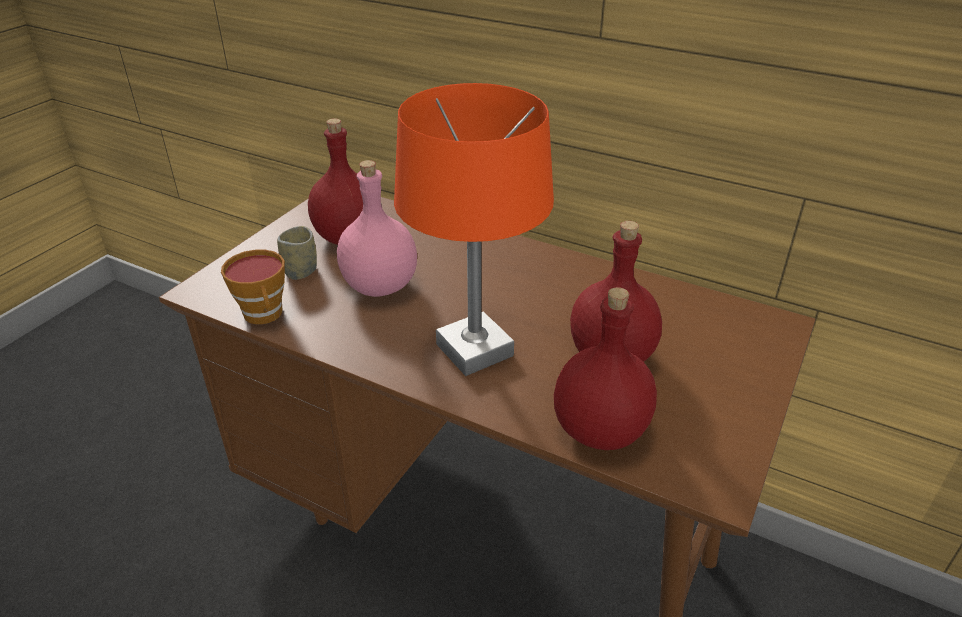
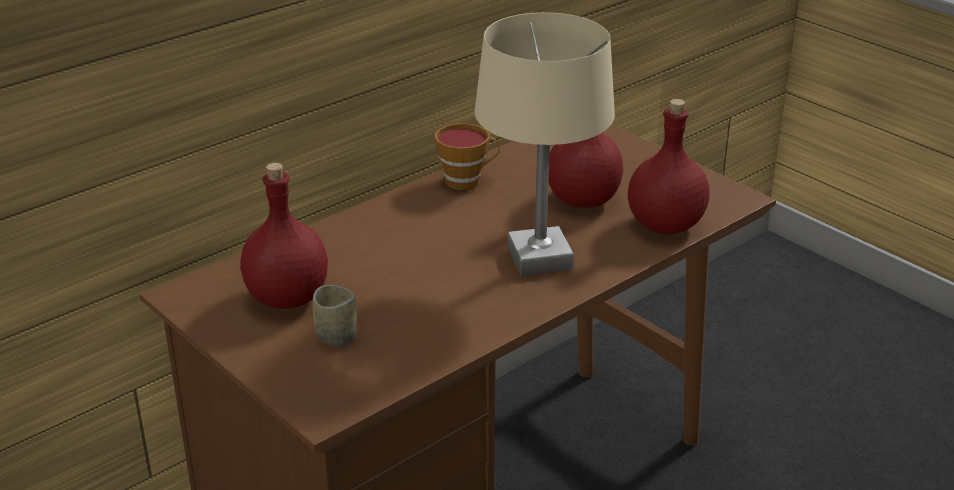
camera: 70 degrees left, 5 degrees down
cup [221,249,285,324] -> cup moved to [435,123,500,190]
pink bottle [337,160,417,297] -> none
orange table lamp [394,83,554,376] -> beige table lamp [474,12,615,276]

